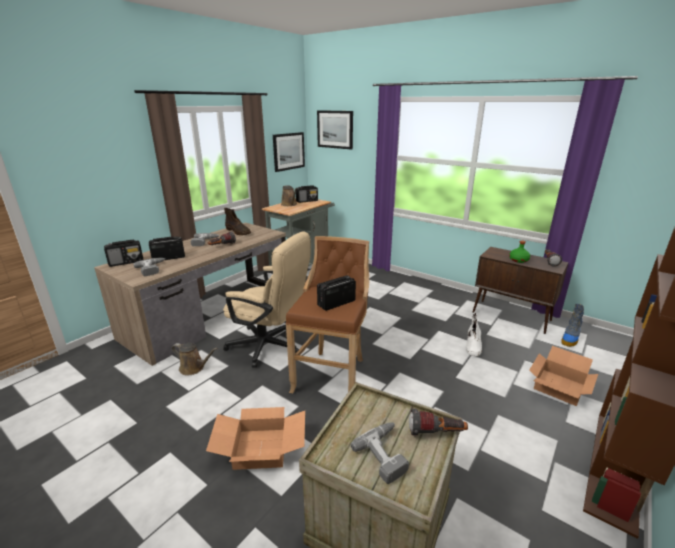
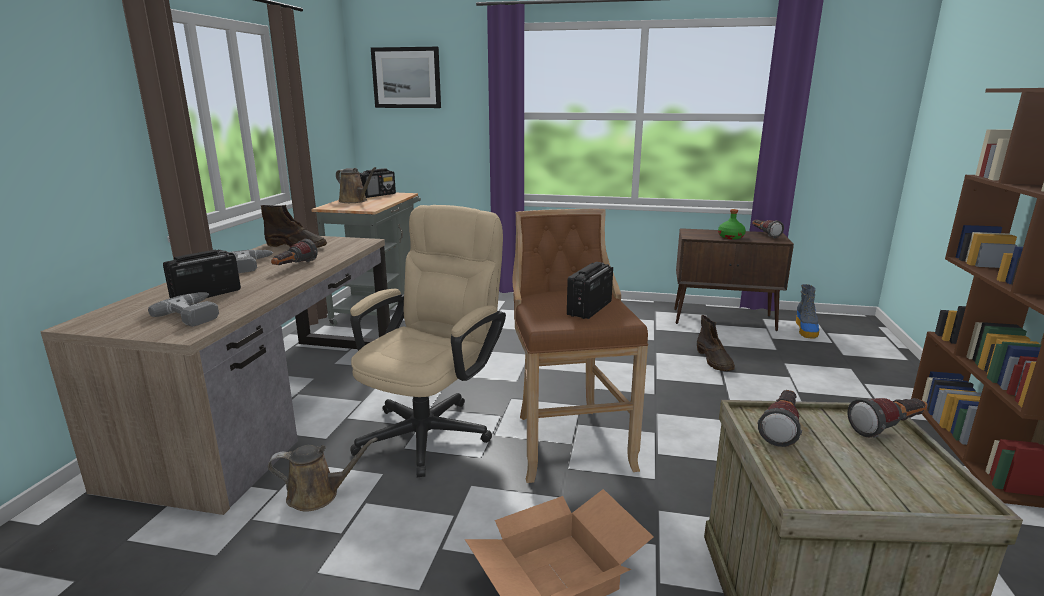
camera: 25 degrees left, 5 degrees down
radio [104,240,143,267] -> none
beige office chair [223,232,311,368] -> beige office chair turned 60 degrees counterclockwise [350,205,506,477]
picture [273,132,305,172] -> none
power drill [351,422,409,484] -> none
white boot [466,313,482,356] -> brown boot [697,315,735,371]
cardboard box [529,346,598,406] -> none
none -> flashlight [758,390,802,447]

